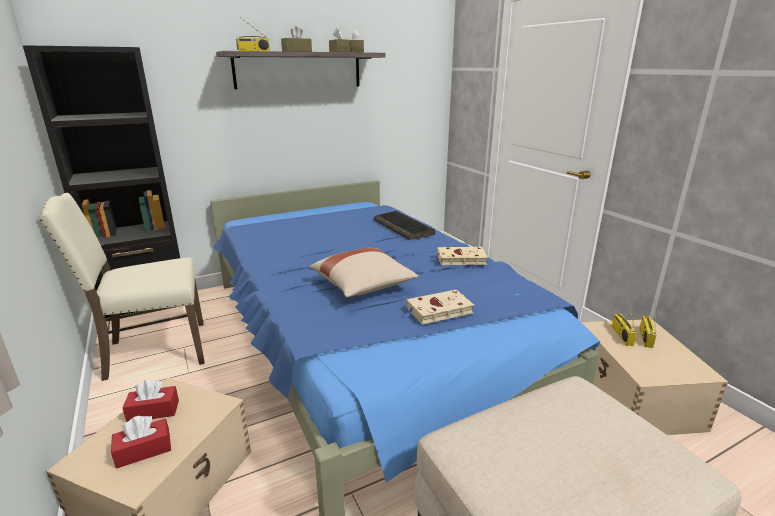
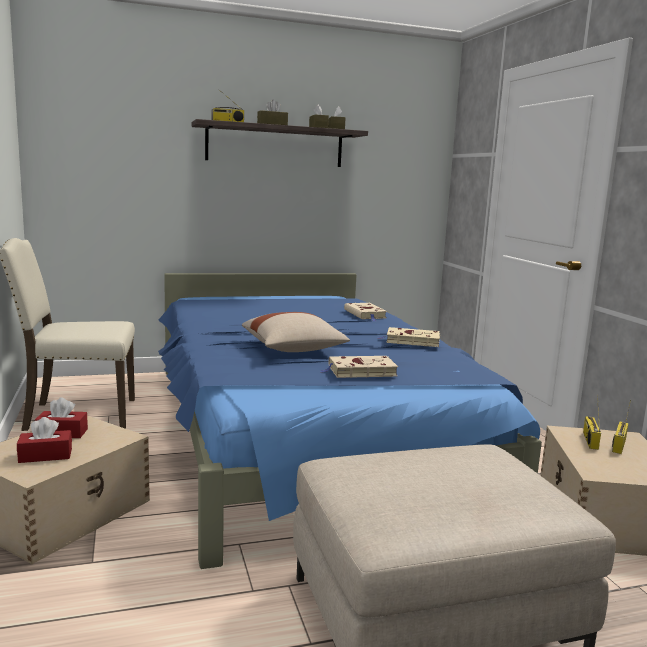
camera: 10 degrees right, 10 degrees down
black bookcase [23,45,188,334] -> none
keyboard [374,211,435,240] -> beige book [344,303,387,321]

